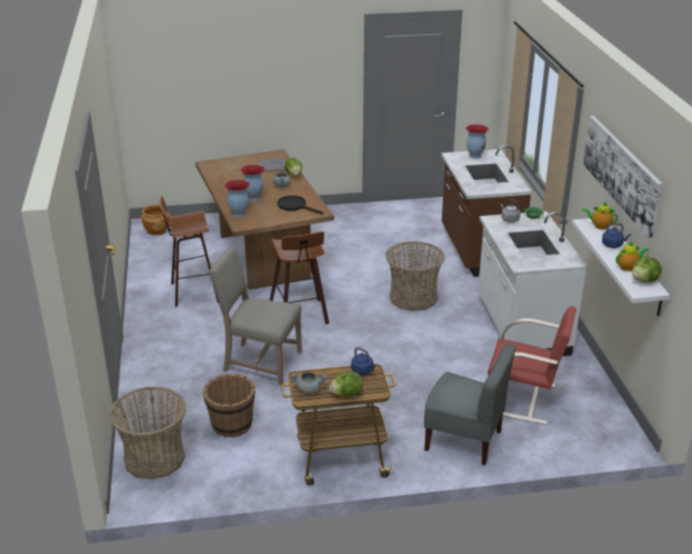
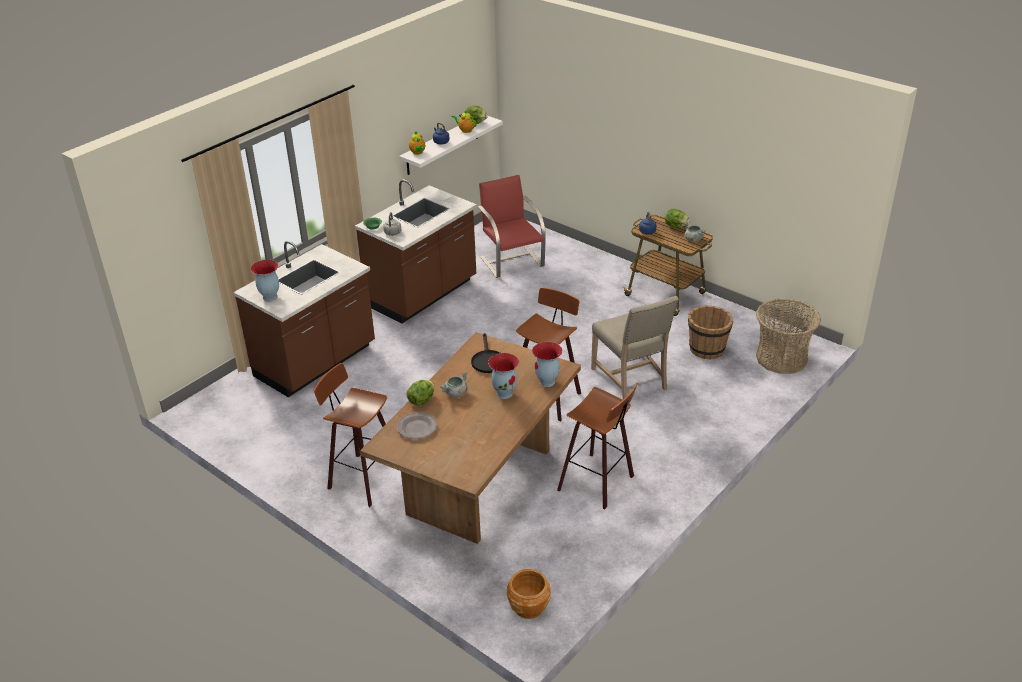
camera: 130 degrees left, 5 degrees up
basket [385,241,445,311] -> none
grey chair [424,344,516,465] -> none
white counter [478,211,587,356] -> brown counter [355,179,477,324]
picture [583,116,663,238] -> none
none -> stool [314,363,387,507]

